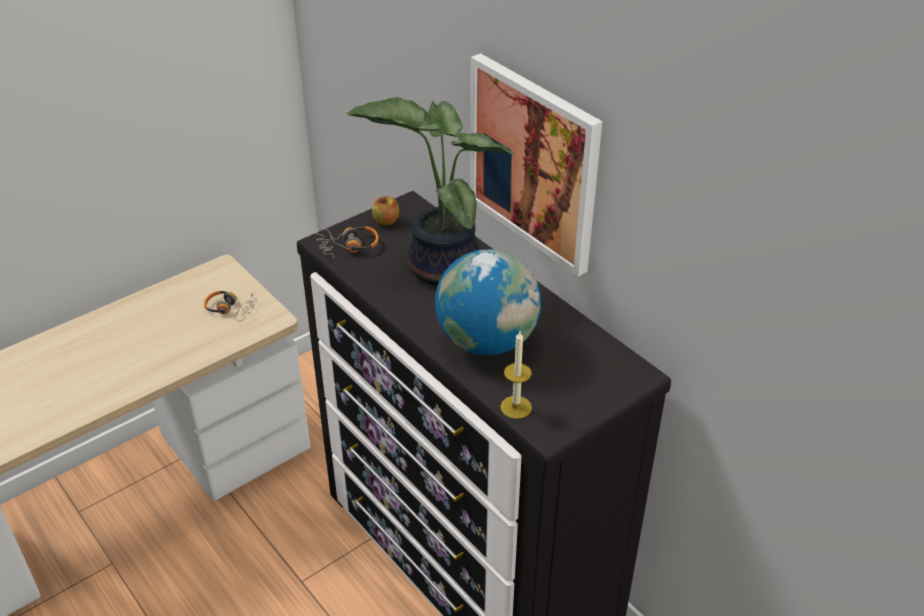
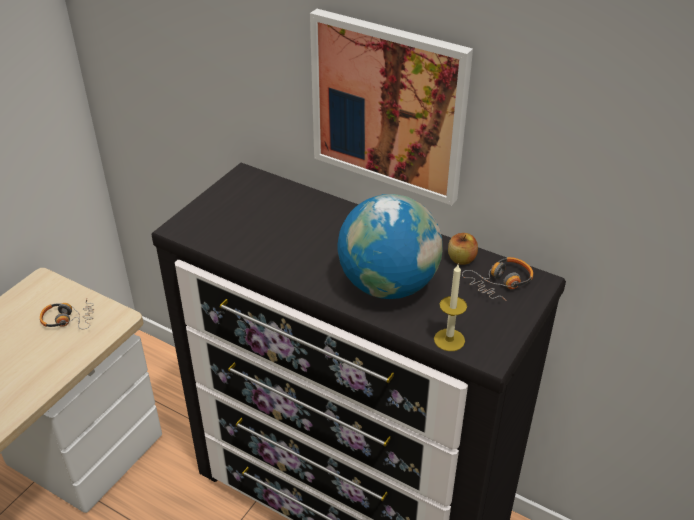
camera: 20 degrees left, 0 degrees up
headphones [316,226,379,258] -> headphones moved to [462,257,533,301]
potted plant [347,97,514,286] -> none
apple [372,196,399,226] -> apple moved to [448,233,478,265]

